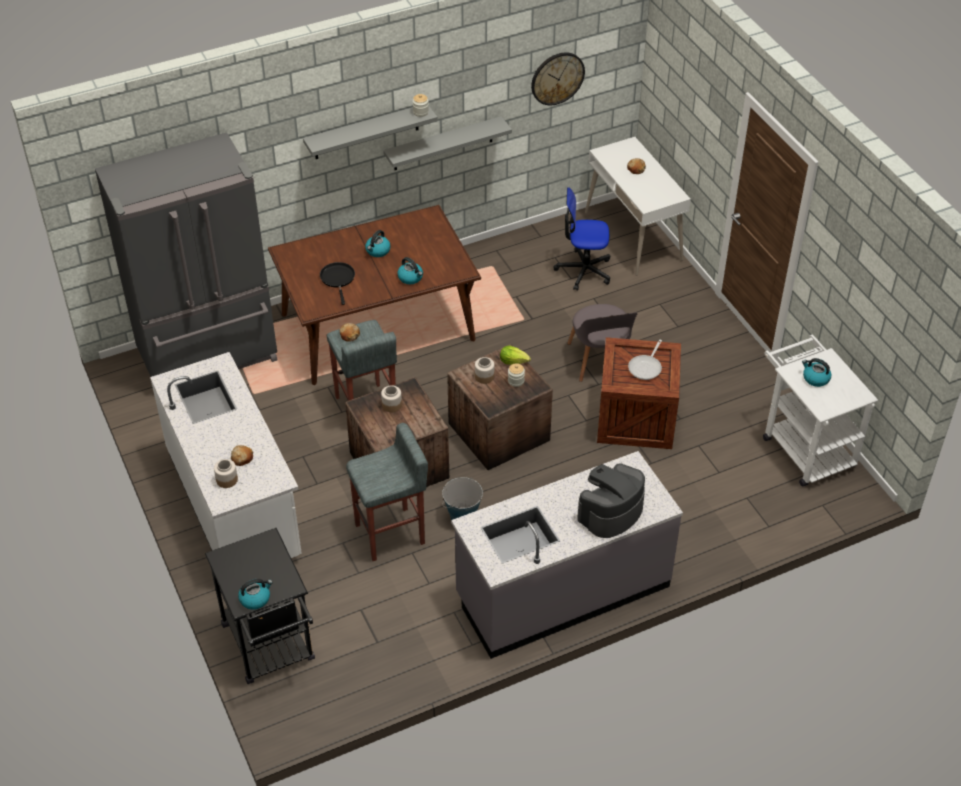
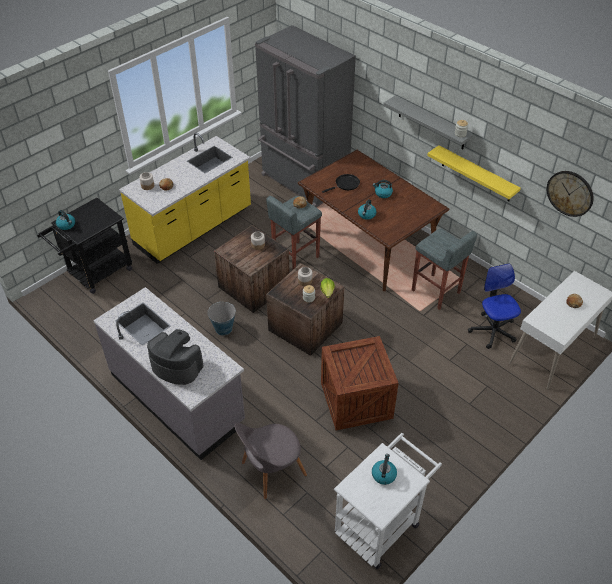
camera: 70 degrees right, 0 degrees up
white counter [150,352,302,558] -> yellow counter [119,133,251,264]
grey stool [346,423,428,561] -> grey stool moved to [412,229,477,310]
grey shelf [383,116,512,170] -> yellow shelf [427,145,521,201]
grey chair [567,304,637,382] -> grey chair moved to [235,423,307,499]
frying pan [628,339,662,380] -> none

